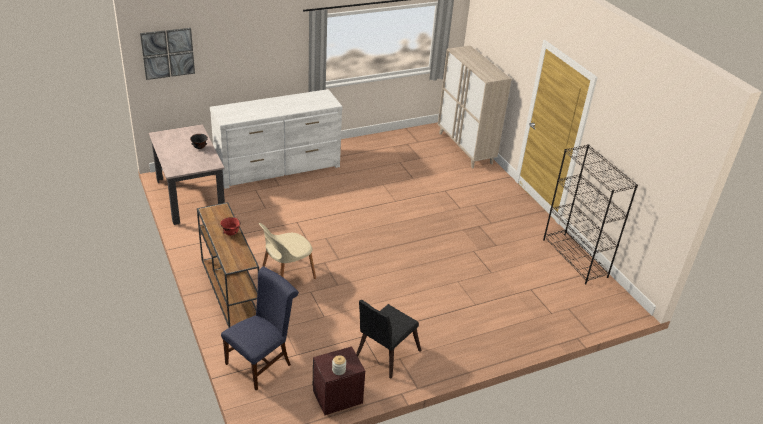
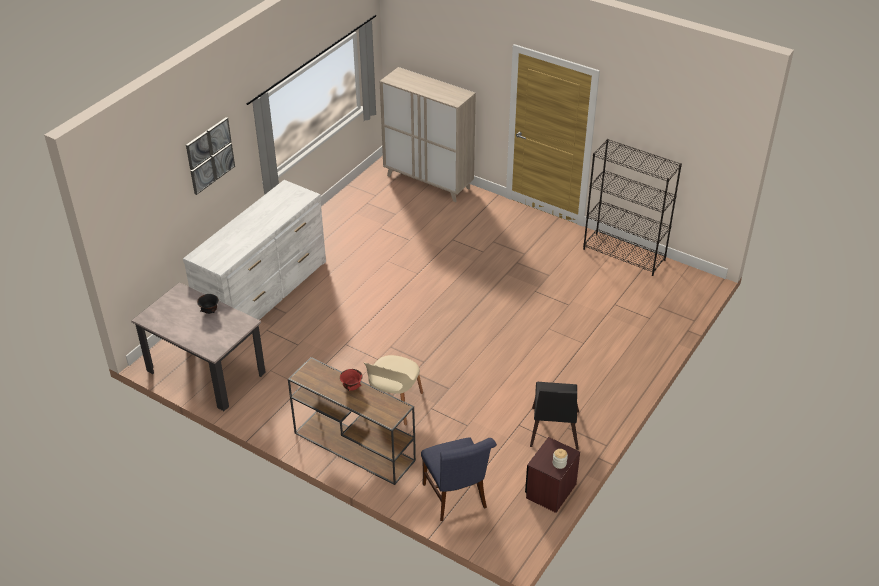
camera: 30 degrees left, 5 degrees up
picture [140,28,195,80] -> picture moved to [186,117,235,195]
blue chair [221,266,299,390] -> blue chair turned 150 degrees clockwise [421,437,497,521]

